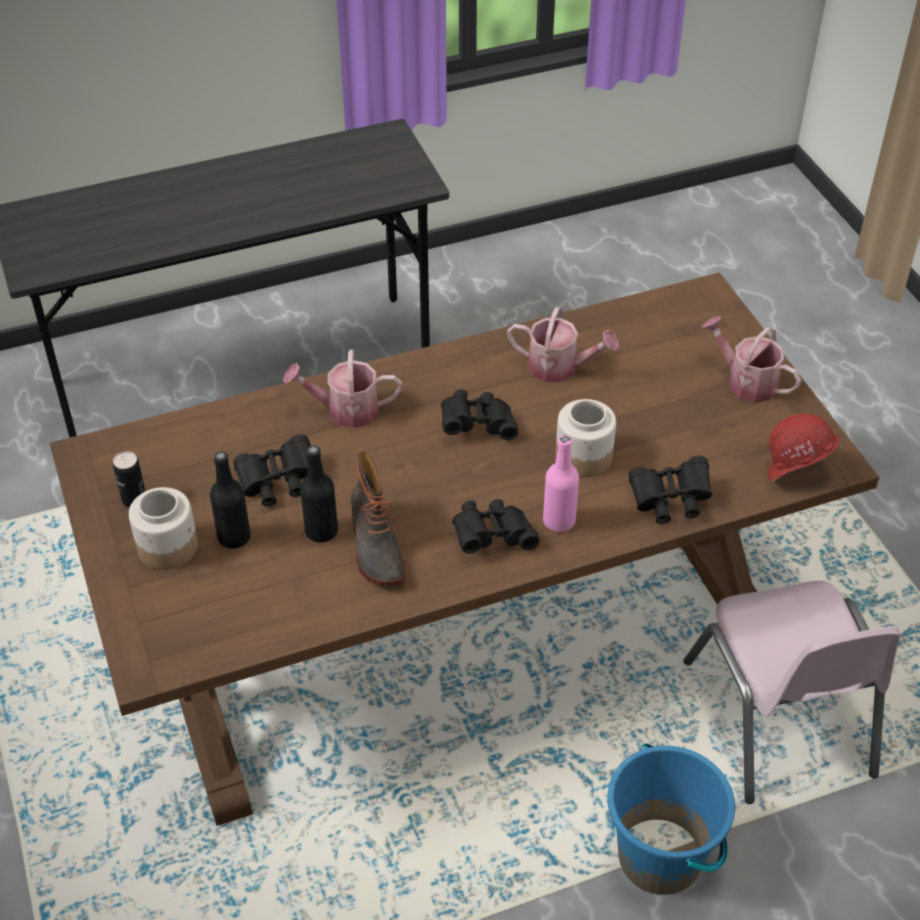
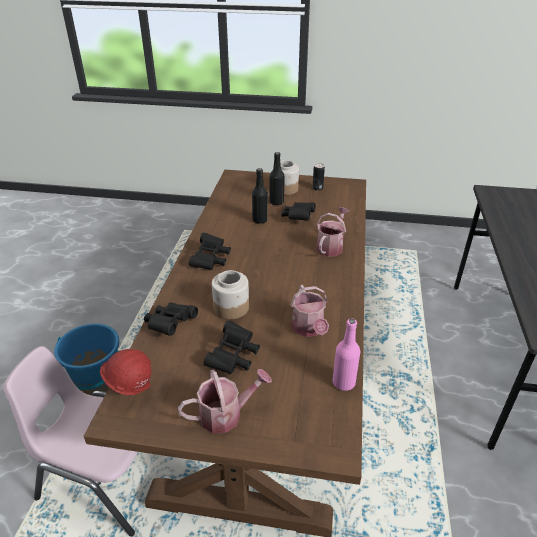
camera: 120 degrees right, 10 degrees down
boot [350,451,406,586] -> none
black binoculars [441,389,519,440] -> black binoculars moved to [204,320,260,375]
watering can [507,307,619,382] -> watering can turned 60 degrees counterclockwise [290,285,329,337]
pink bottle [543,435,579,532] -> pink bottle moved to [332,318,360,391]

